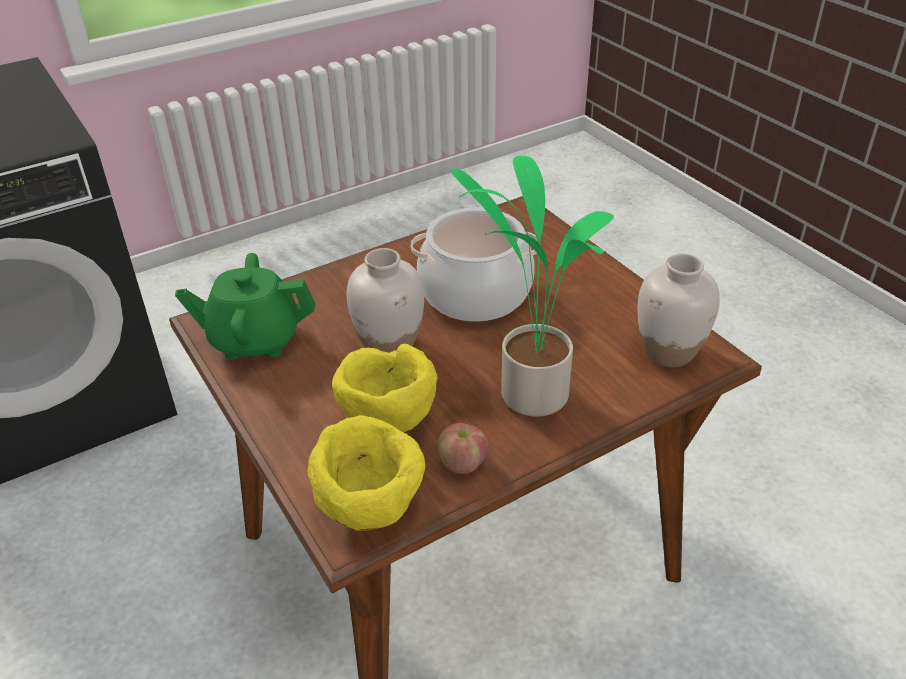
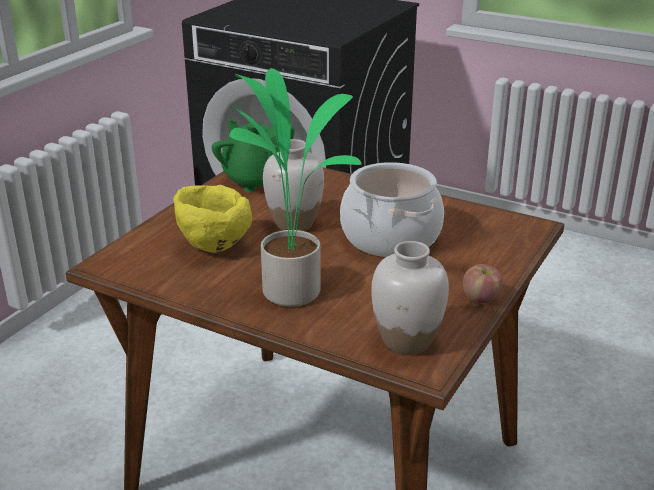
camera: 60 degrees right, 10 degrees down
yellow bowl [308,415,425,531] -> none
apple [438,423,488,474] -> apple moved to [463,264,503,303]

